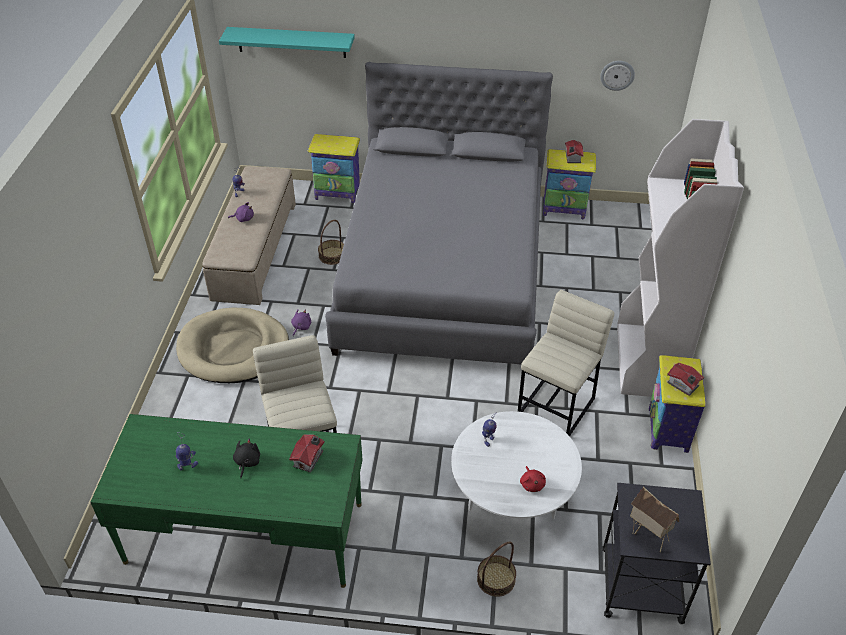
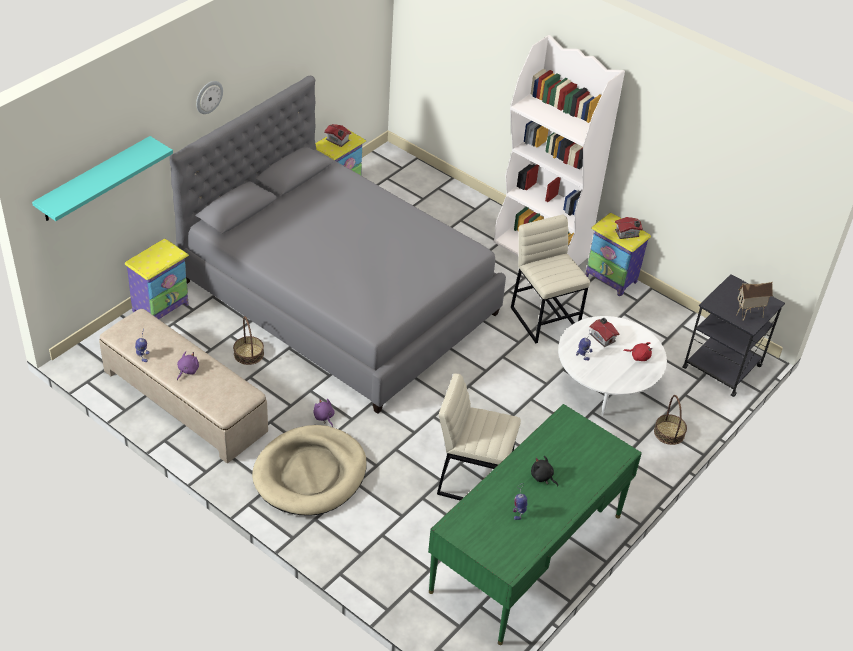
camera: 60 degrees left, 0 degrees up
toy house [289,434,325,473] -> toy house moved to [590,318,619,347]
wall clock [600,61,635,91] -> wall clock moved to [196,81,223,114]

